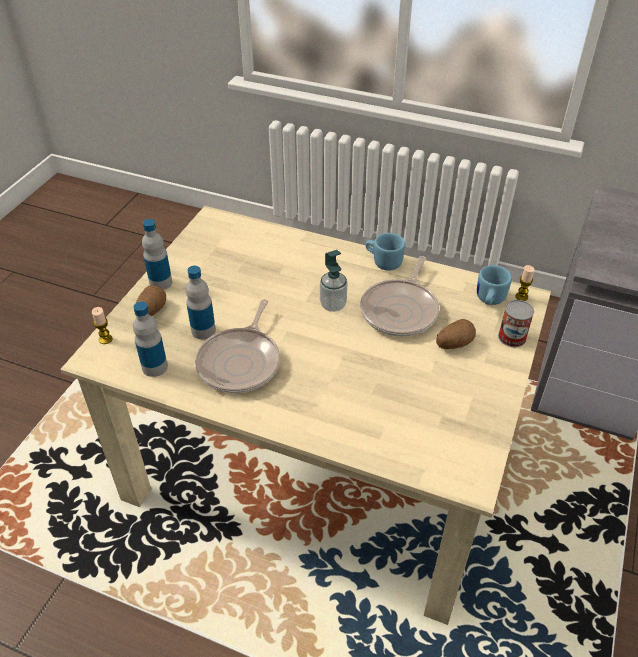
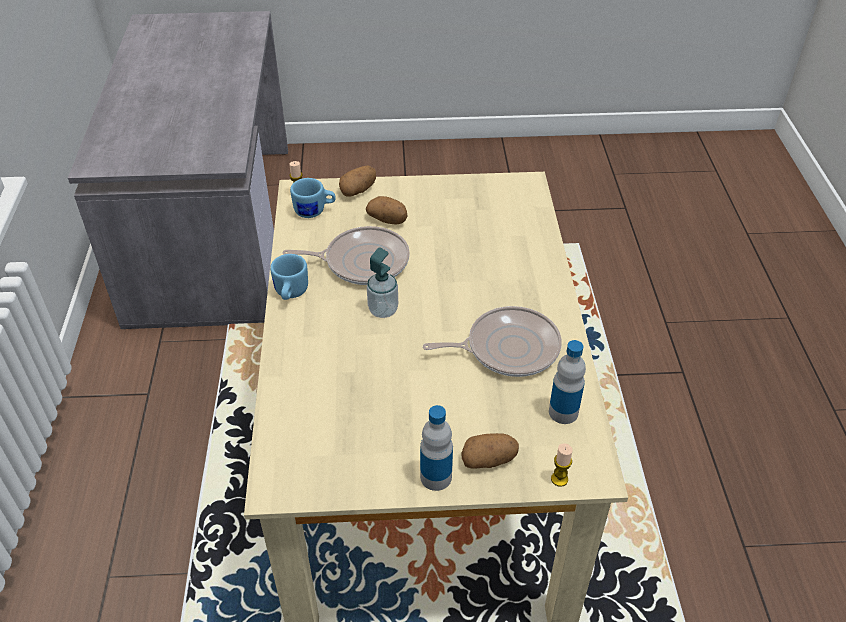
camera: 115 degrees left, 0 degrees up
bottle [186,266,216,339] -> none
can [498,300,534,347] -> potato [339,166,376,197]

